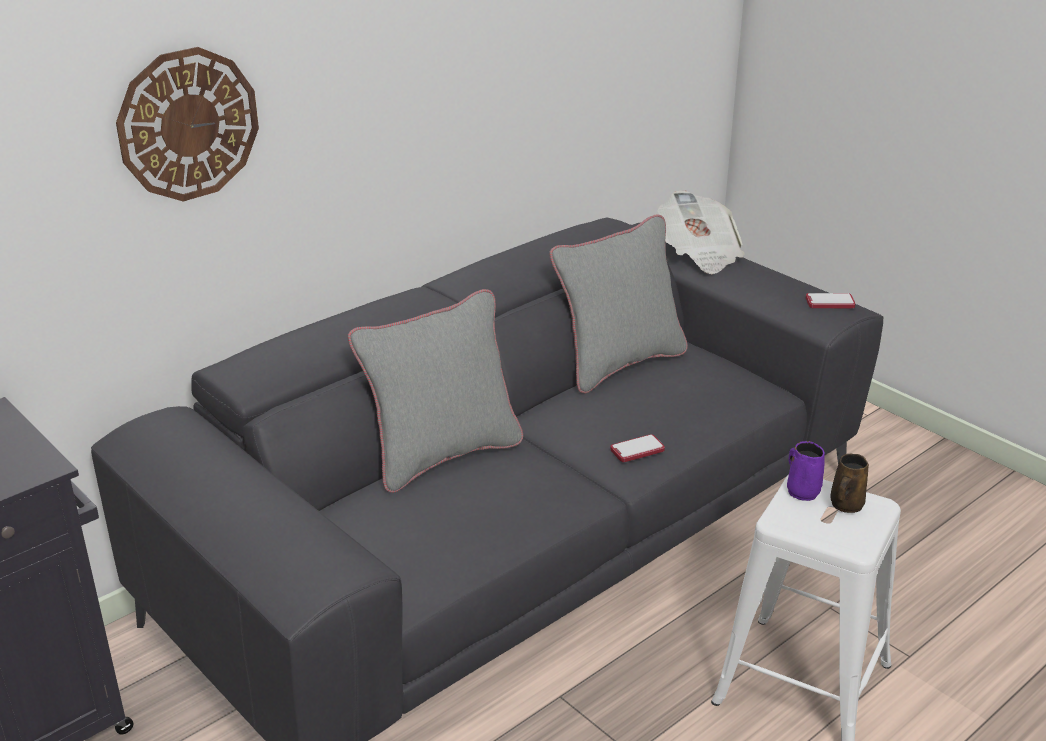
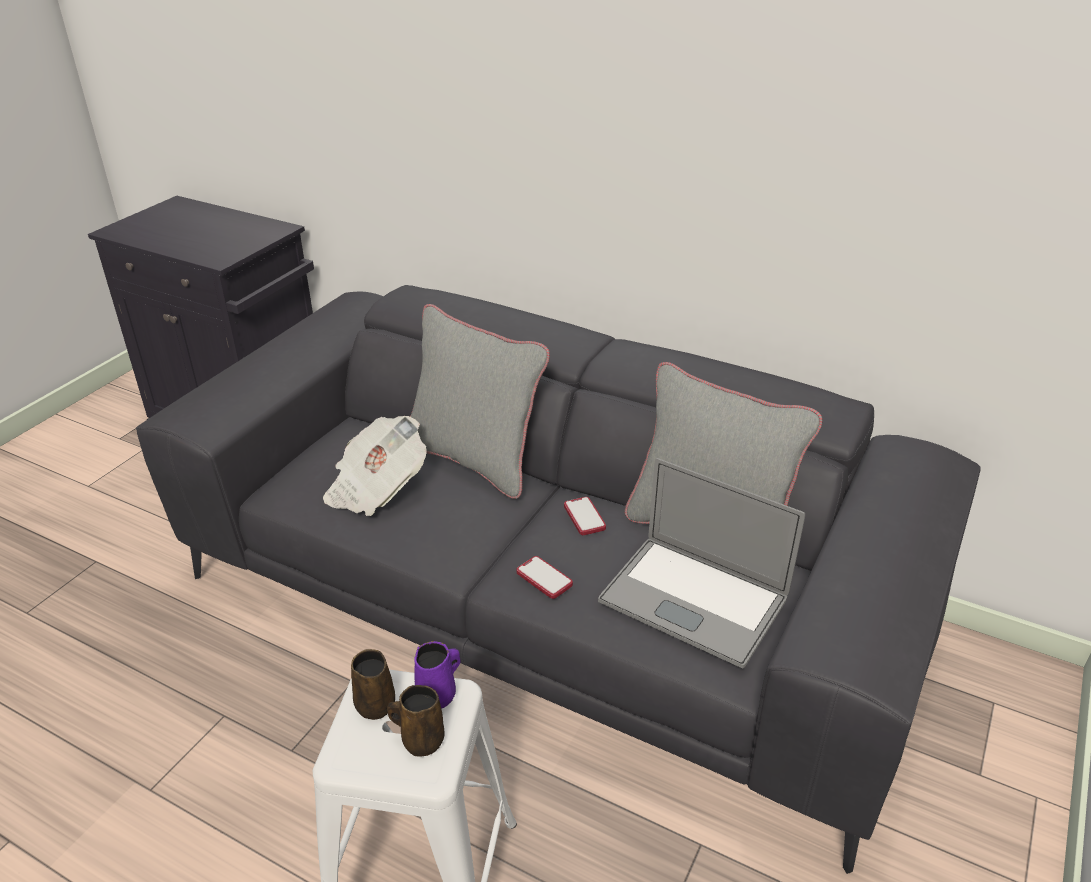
camera: 70 degrees right, 5 degrees up
wall clock [116,47,259,201] -> none
newspaper [658,190,745,274] -> newspaper moved to [323,416,427,516]
phone [806,293,855,308] -> phone moved to [564,497,606,535]
none -> brown mug [351,649,395,720]
none -> laptop [598,458,805,669]

